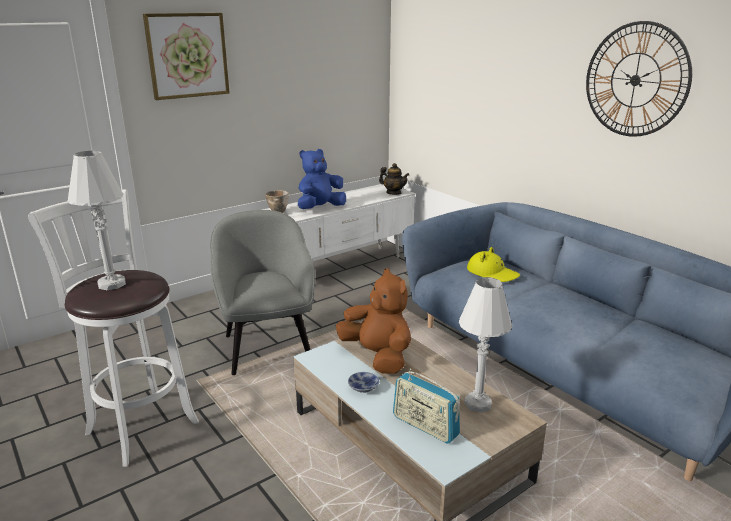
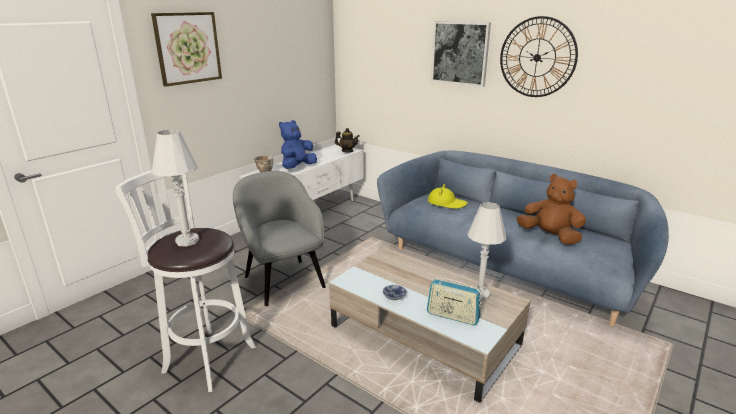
camera: 15 degrees left, 0 degrees up
brown plush toy [336,268,411,374] -> brown plush toy moved to [517,174,586,245]
none -> picture [431,21,491,87]

